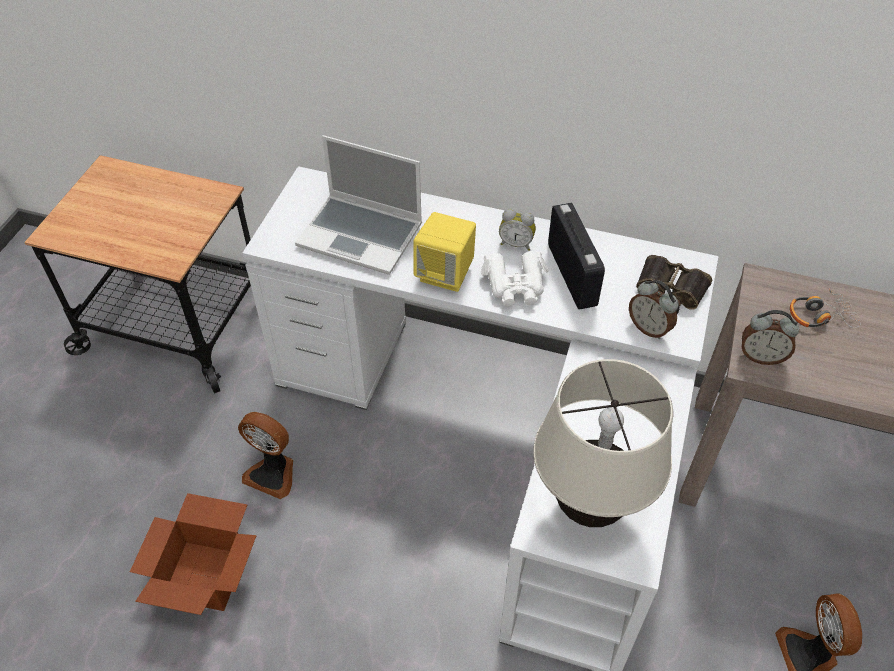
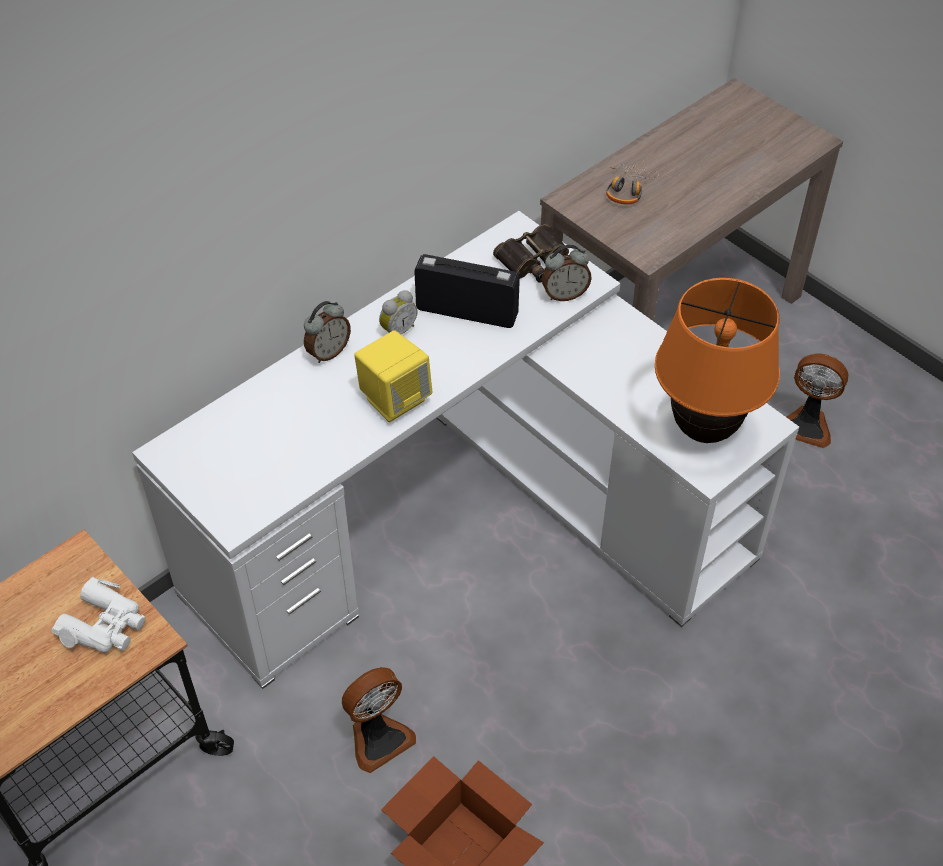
camera: 60 degrees left, 0 degrees up
laptop [295,135,422,275] -> none
white binoculars [481,251,549,306] -> white binoculars moved to [51,577,145,653]
beige table lamp [533,359,673,527] -> orange table lamp [655,278,780,443]
alarm clock [742,310,799,365] -> alarm clock moved to [304,301,351,363]

